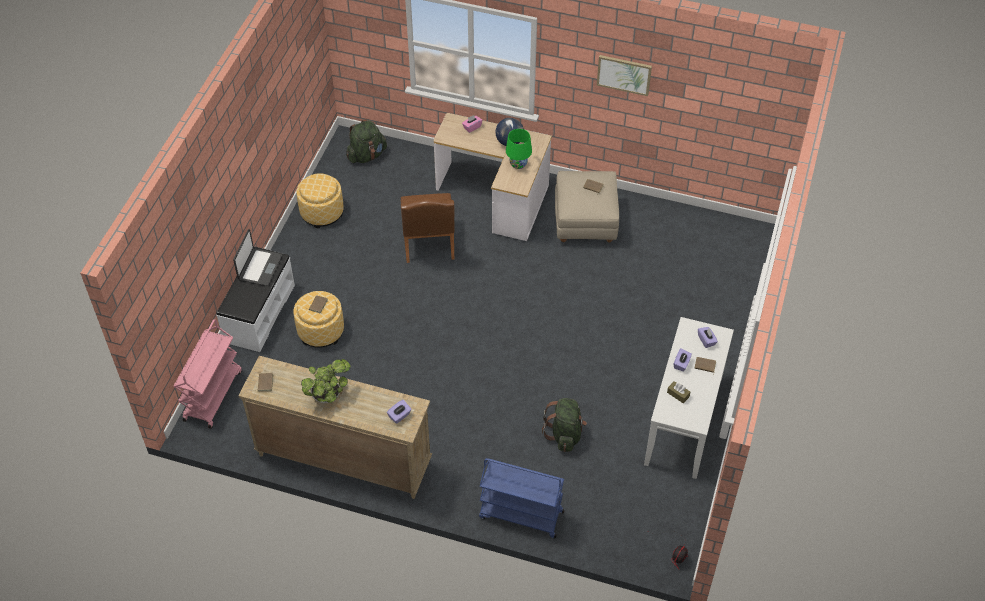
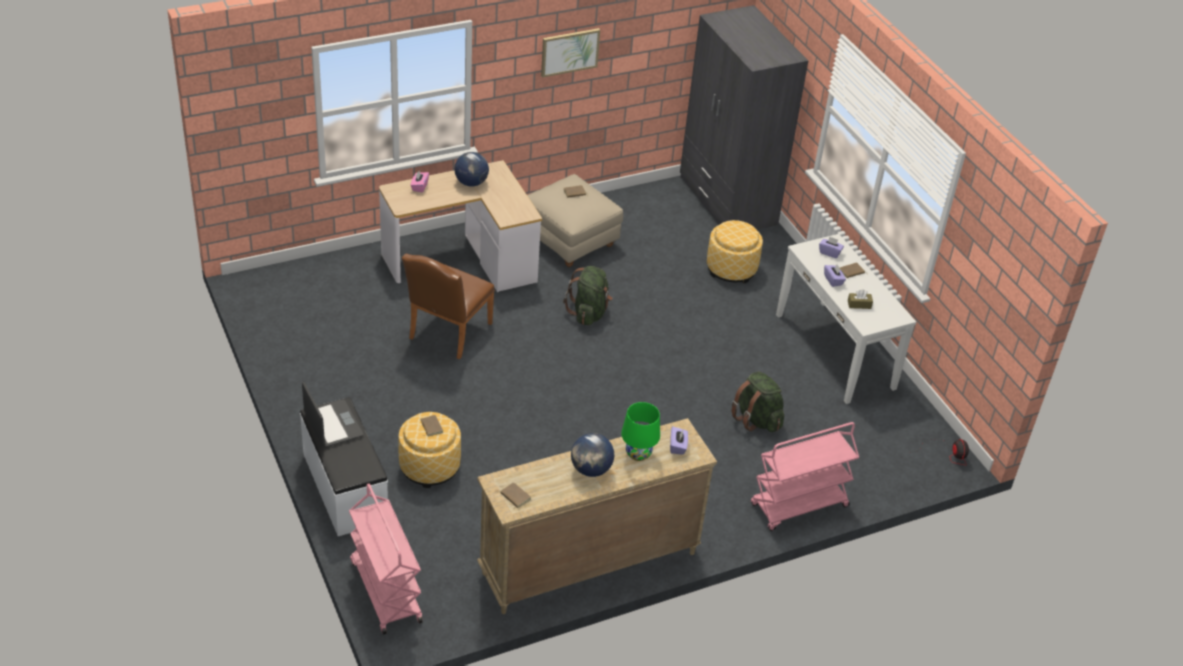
camera: 45 degrees left, 10 degrees down
ottoman [296,173,343,228] -> ottoman moved to [707,220,763,284]
potted plant [301,359,351,403] -> globe [571,433,614,477]
green backpack [346,119,387,163] -> green backpack moved to [563,266,613,325]
brown chair [401,193,455,263] -> brown chair turned 75 degrees clockwise [402,254,495,360]
blue cart [479,458,564,538] -> pink cart [751,422,859,531]
green table lamp [506,129,532,169] -> green table lamp moved to [621,402,660,461]
none -> grey wardrobe [680,5,808,230]

